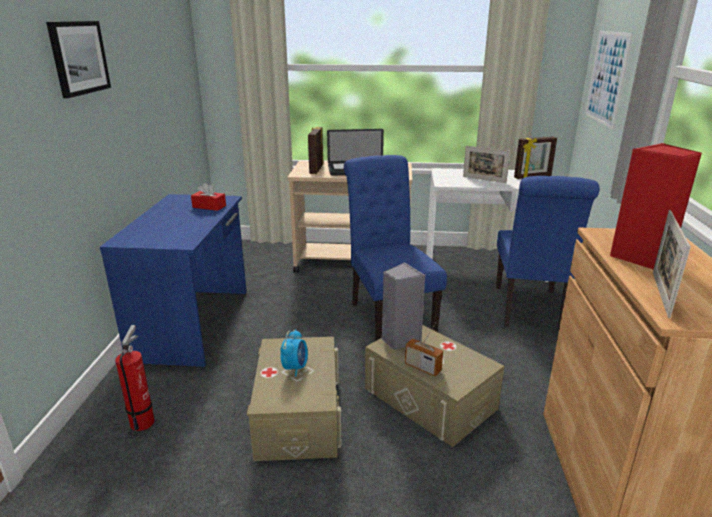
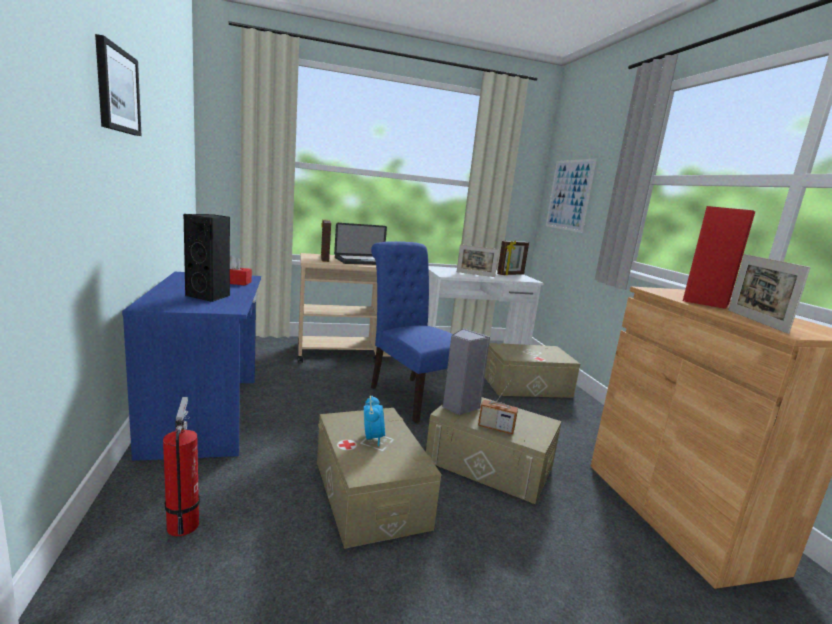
camera: 20 degrees left, 10 degrees down
blue chair [496,176,599,329] -> beige storage box [485,343,580,398]
none -> black speaker [184,214,230,302]

